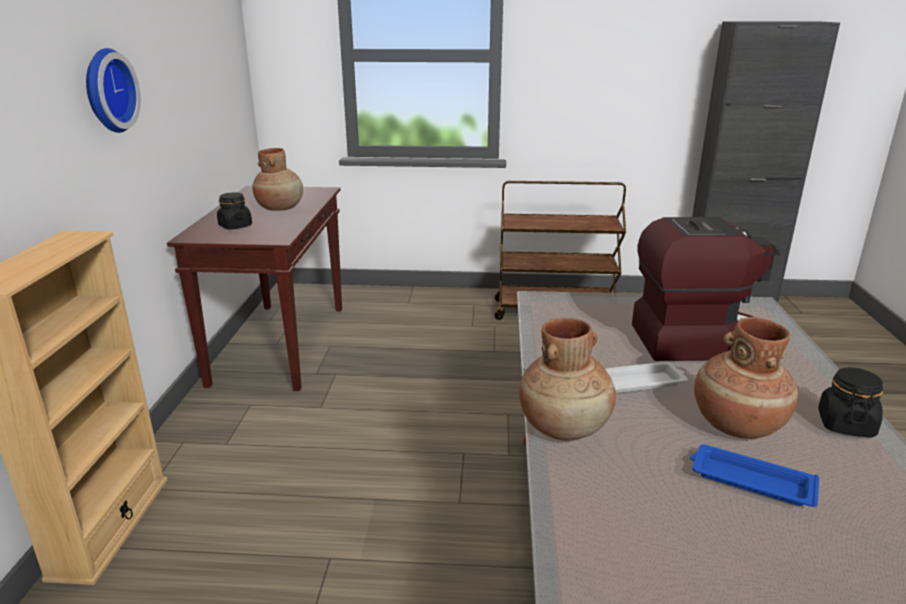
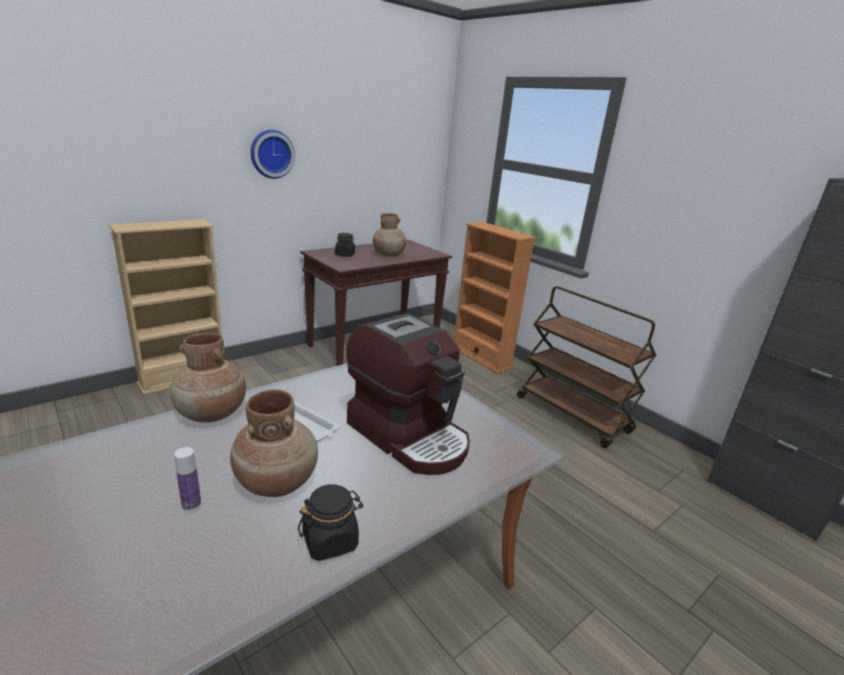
camera: 45 degrees right, 0 degrees up
blue tray [690,444,819,507] -> bottle [174,447,201,511]
none -> orange bookcase [454,222,536,374]

